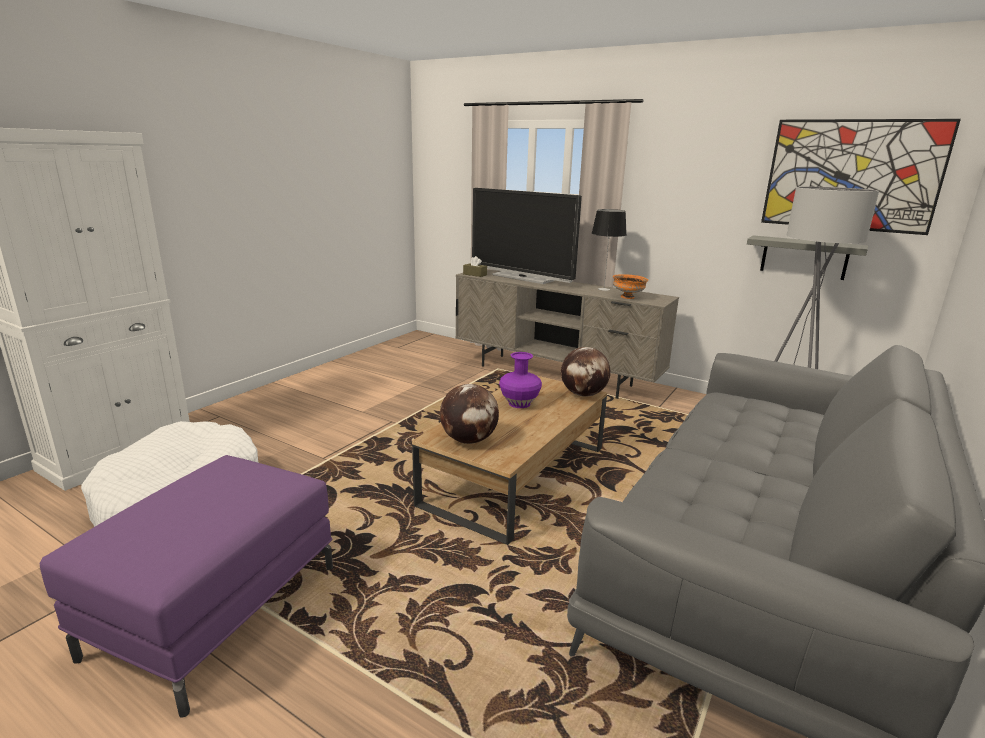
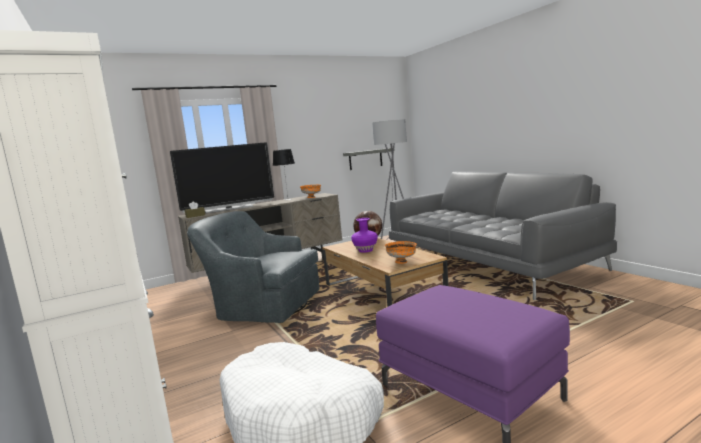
camera: 60 degrees left, 10 degrees down
globe [440,384,499,444] -> orange bowl [385,241,417,264]
picture [761,119,961,235] -> none
none -> grey armchair [187,211,320,323]

